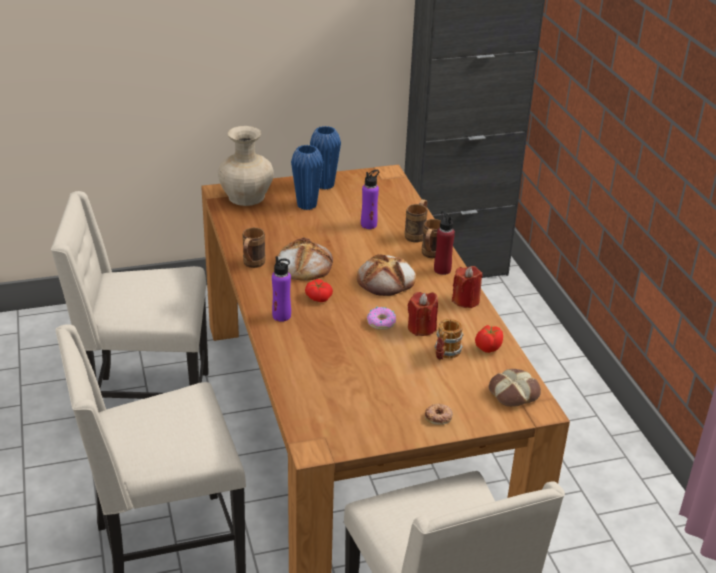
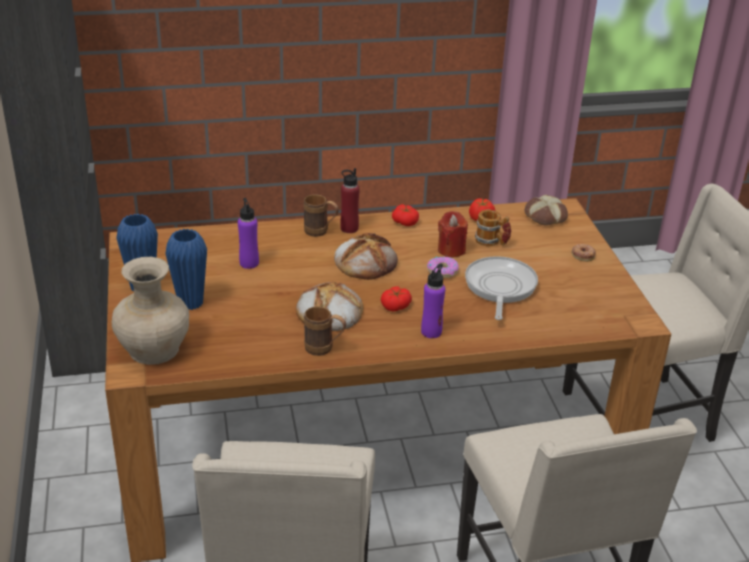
camera: 85 degrees left, 0 degrees up
brown mug [405,199,427,242] -> none
red candle [452,266,482,308] -> tomato [392,204,419,226]
none -> frying pan [465,256,538,320]

